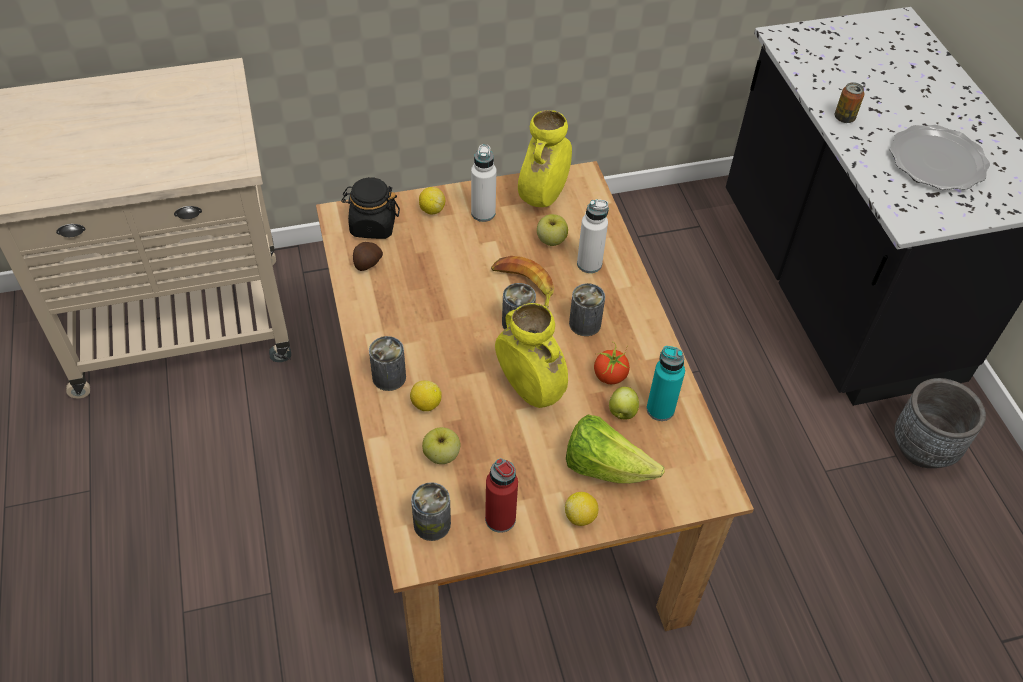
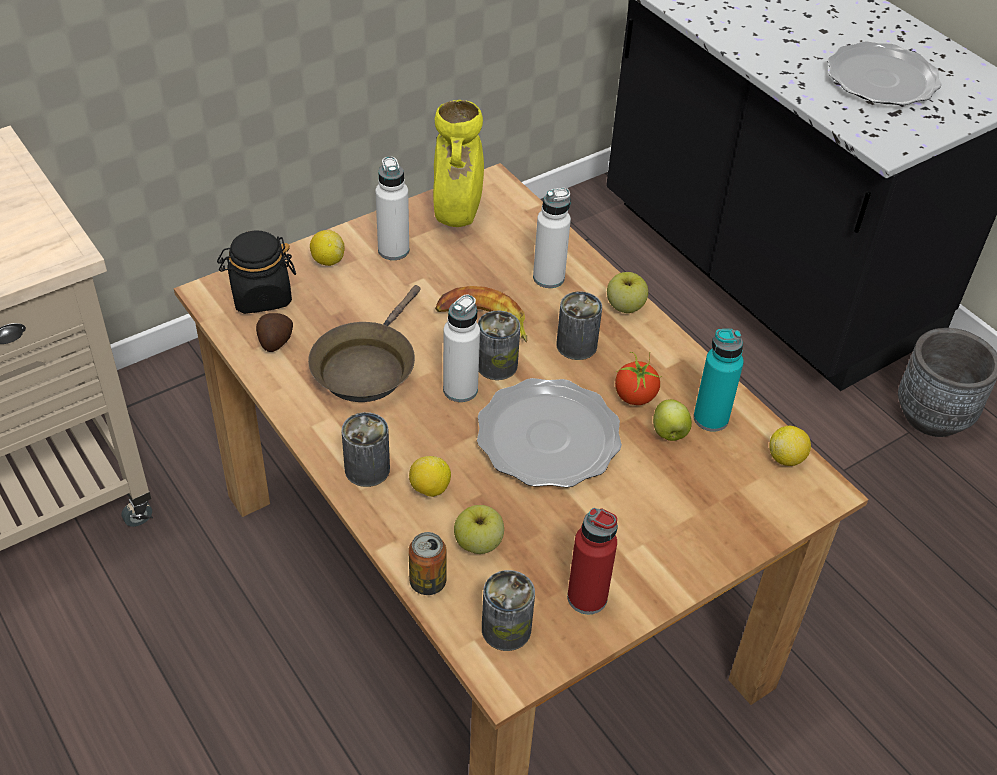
camera: 20 degrees left, 5 degrees down
yellow vase [495,303,568,408] -> plate [477,378,622,488]
apple [537,214,568,246] -> apple moved to [607,272,648,313]
lemon [565,492,598,526] -> lemon moved to [769,426,811,466]
lettuce [566,415,665,484] -> none
can [835,82,864,123] -> can moved to [408,532,446,595]
none -> brown frying pan [308,285,421,402]
none -> white bottle [443,295,480,402]

